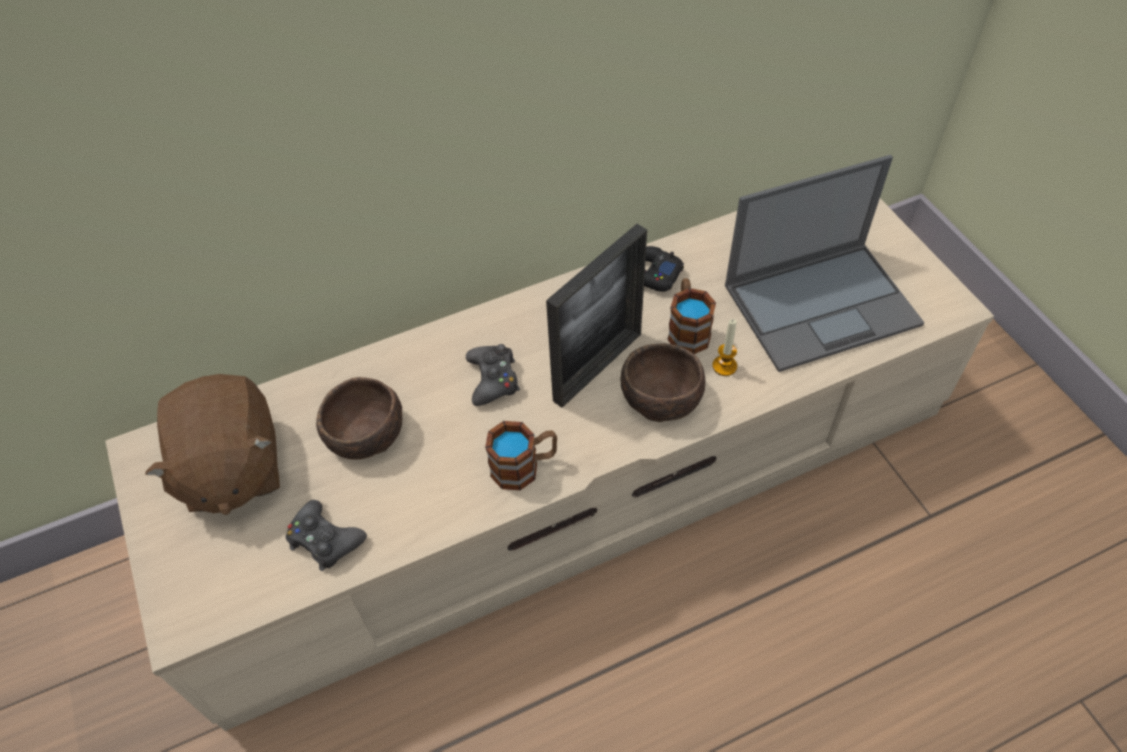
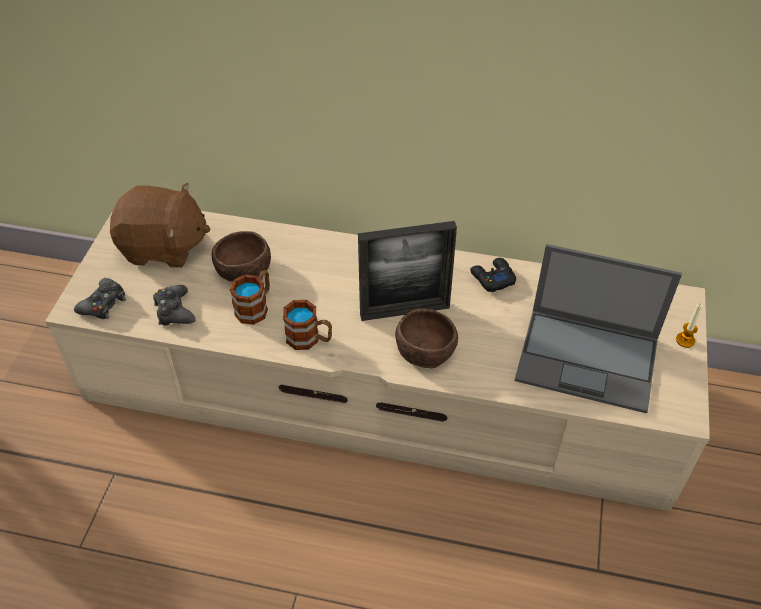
camera: 35 degrees right, 5 degrees down
brown plush toy [145,374,280,515] -> brown plush toy turned 105 degrees counterclockwise [110,183,210,268]
black game controller [466,344,520,406] -> black game controller moved to [74,278,126,319]
mug [667,278,716,354] -> mug moved to [230,270,270,325]
candle [712,319,737,376] -> candle moved to [676,303,703,348]

